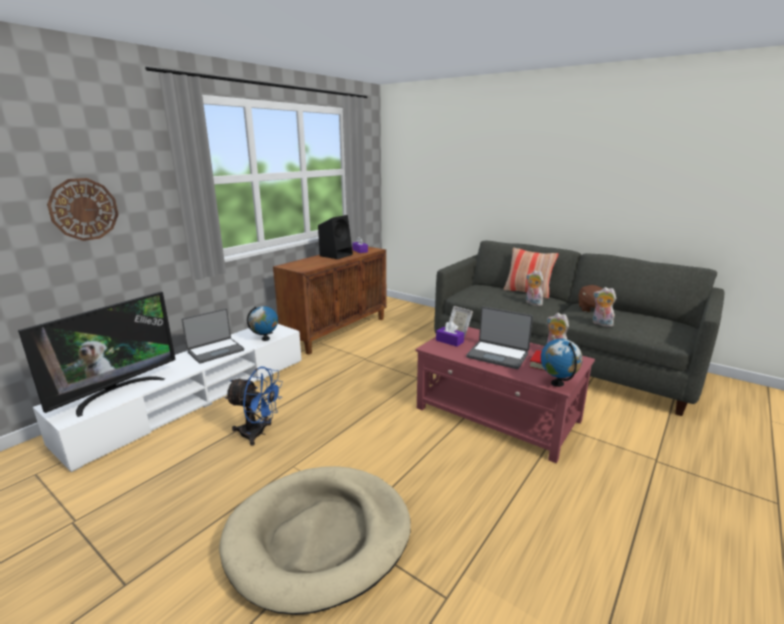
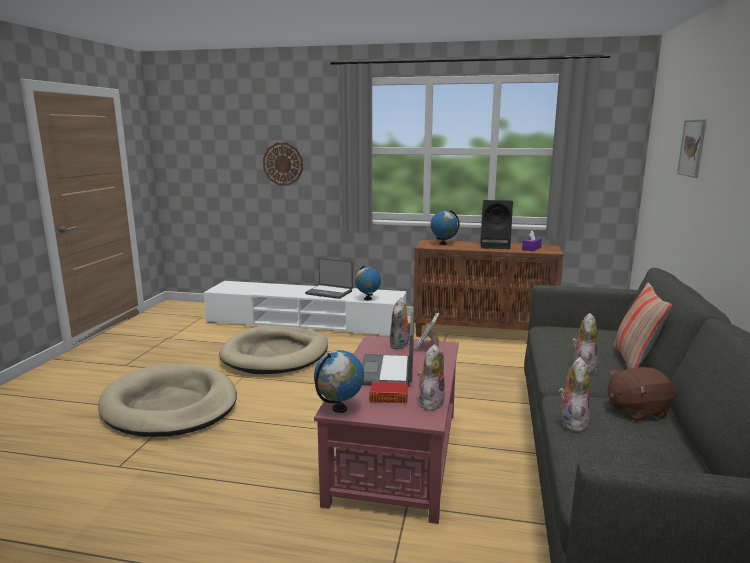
camera: 65 degrees right, 5 degrees down
television [18,292,176,417] -> none
blue fan [225,366,283,446] -> beige dog bed [219,326,328,374]
purple tissue box [436,321,464,347] -> plush toy [389,297,410,350]
none -> globe [430,210,459,245]
none -> picture [677,119,707,178]

